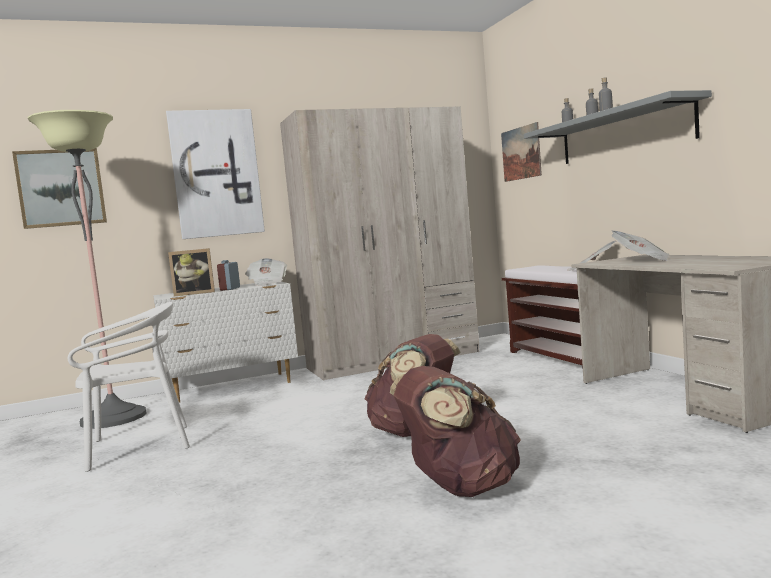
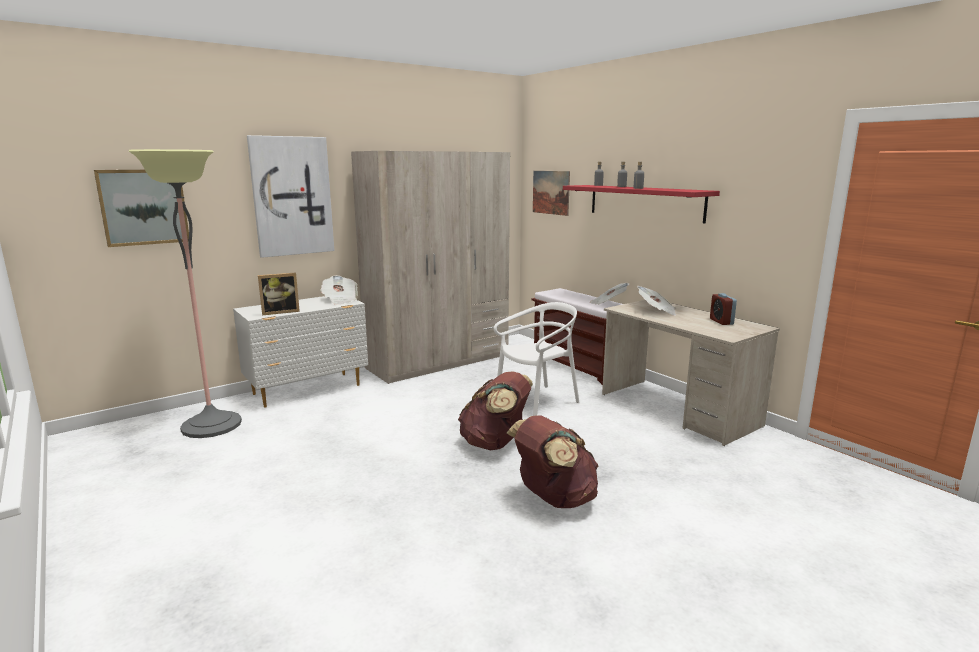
camera: 15 degrees left, 10 degrees up
white chair [68,302,190,472] -> white chair moved to [494,302,579,416]
alarm clock [217,260,240,291] -> alarm clock moved to [710,293,737,325]
grey shelf [524,90,712,164] -> red shelf [563,185,720,223]

